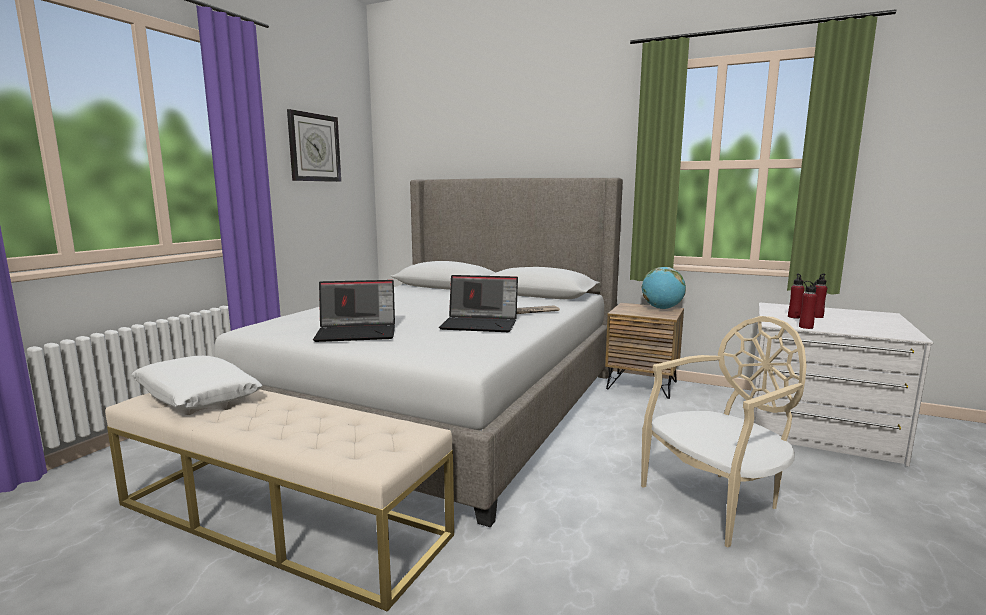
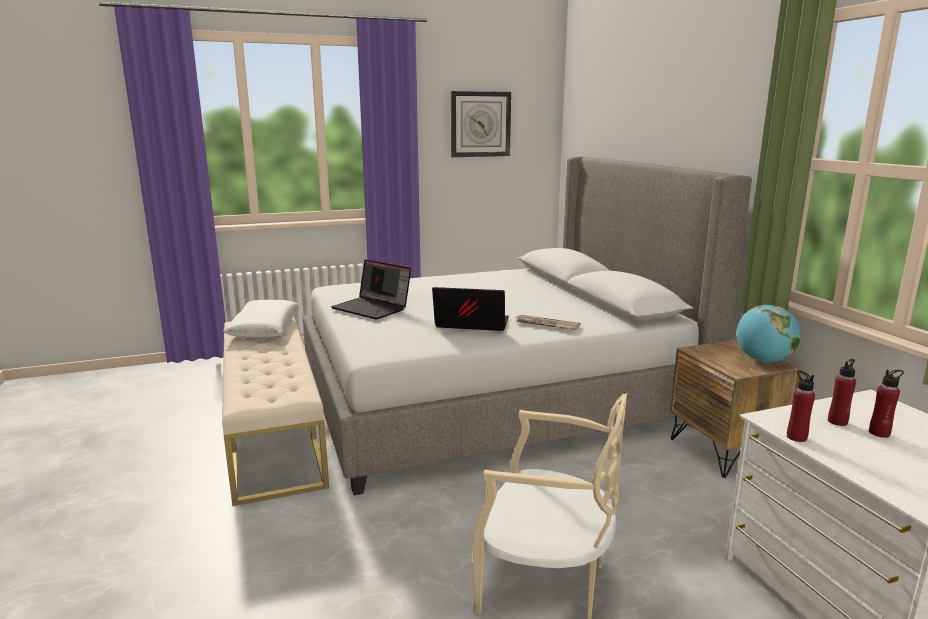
camera: 45 degrees right, 5 degrees up
laptop [439,275,518,332] -> laptop turned 135 degrees clockwise [432,287,509,331]

